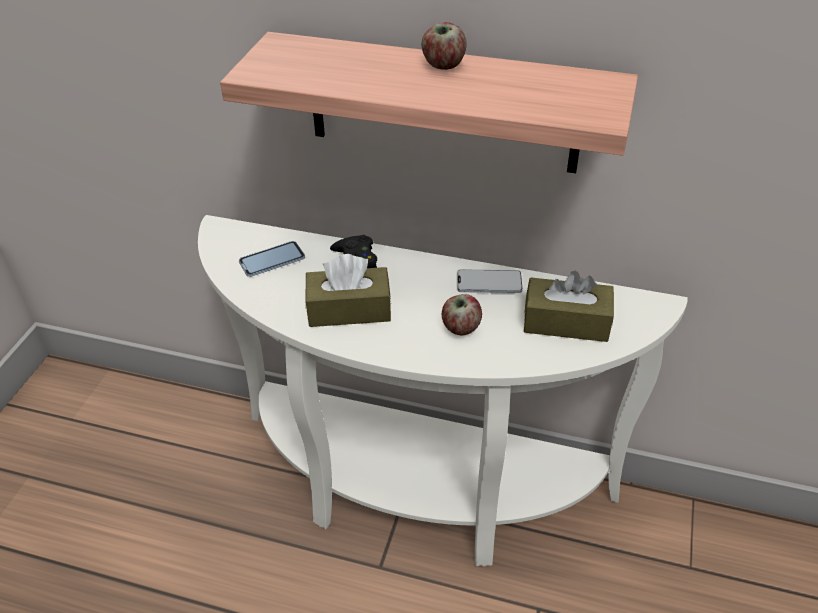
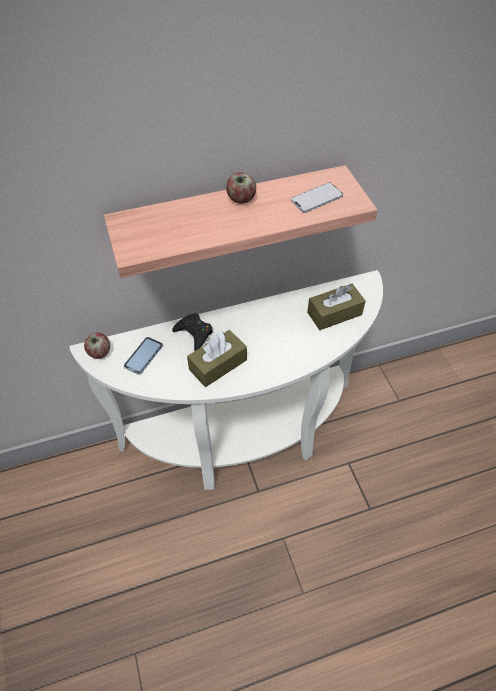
camera: 35 degrees left, 10 degrees up
apple [442,294,482,335] -> apple moved to [84,333,110,359]
phone [457,269,523,293] -> phone moved to [291,182,343,213]

